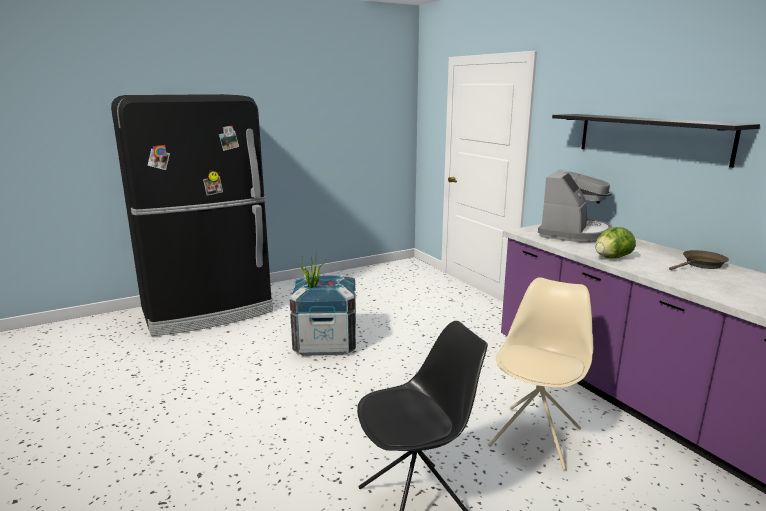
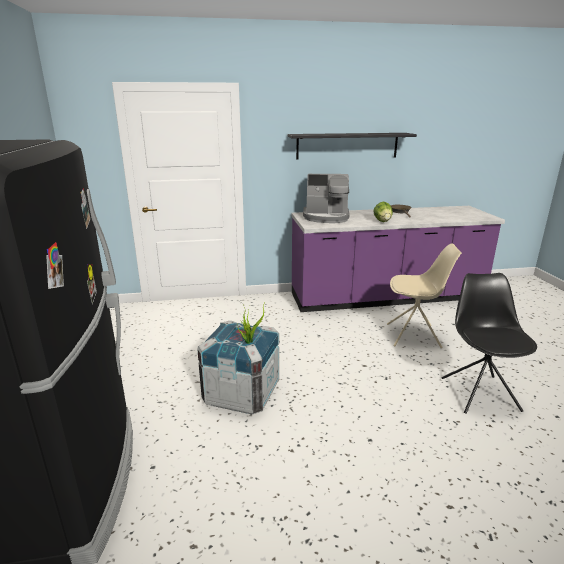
camera: 70 degrees left, 5 degrees up
beige chair [488,277,593,471] -> beige chair turned 135 degrees clockwise [387,244,462,348]
coffee machine [538,169,612,242] -> coffee machine turned 135 degrees clockwise [303,174,350,223]

